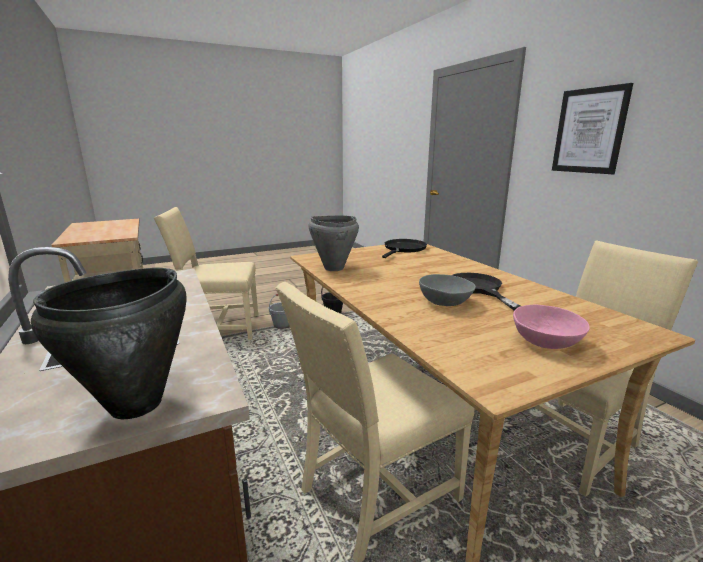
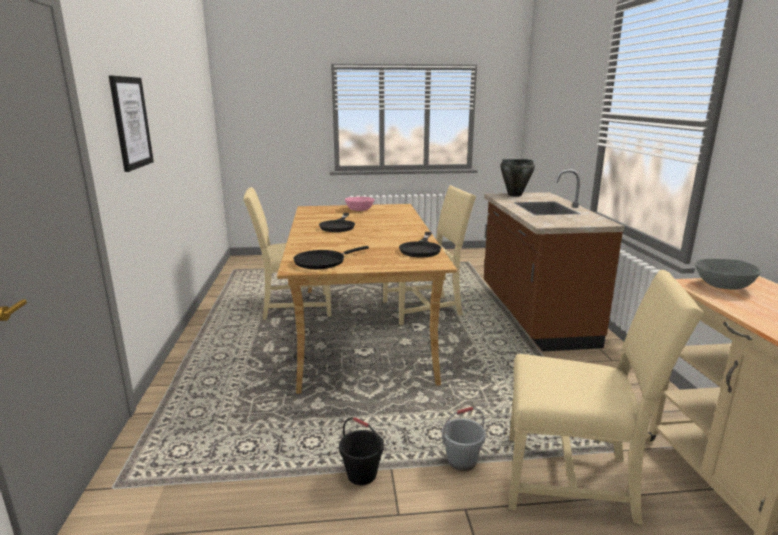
camera: 160 degrees left, 0 degrees up
grey cooking pot [309,215,359,271] -> black frying pan [399,232,441,257]
grey bowl [419,274,476,306] -> grey bowl moved to [695,258,761,289]

